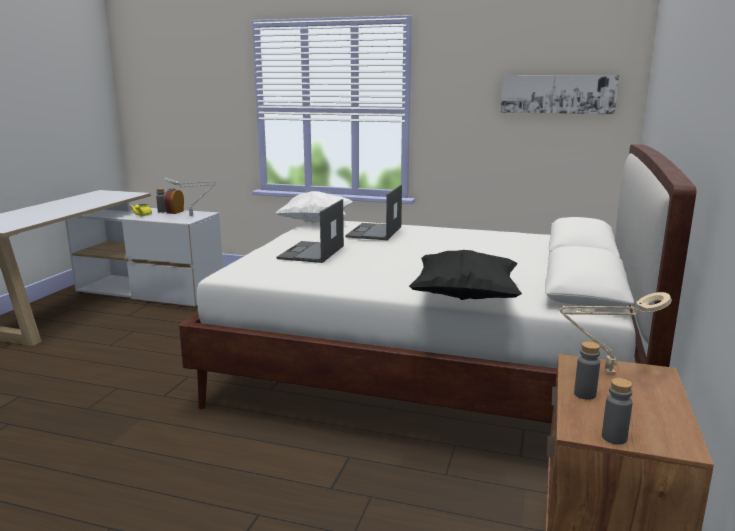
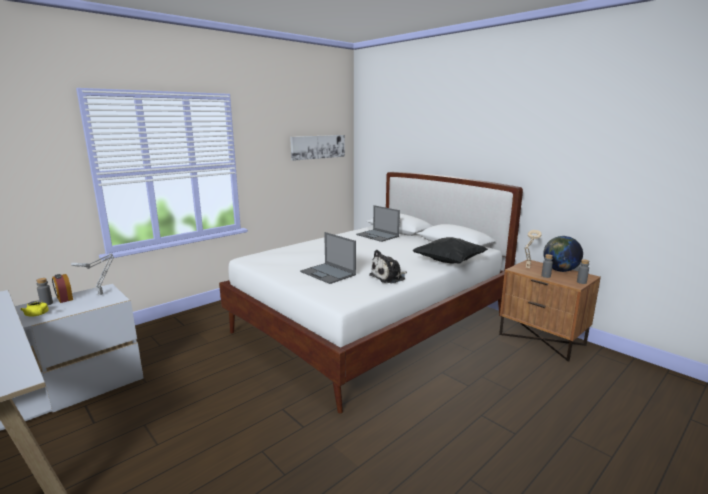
camera: 60 degrees left, 0 degrees up
white pillow [276,191,353,223] -> none
laptop [345,185,402,240] -> laptop moved to [356,205,400,242]
none -> plush toy [369,250,407,283]
none -> globe [543,236,583,272]

